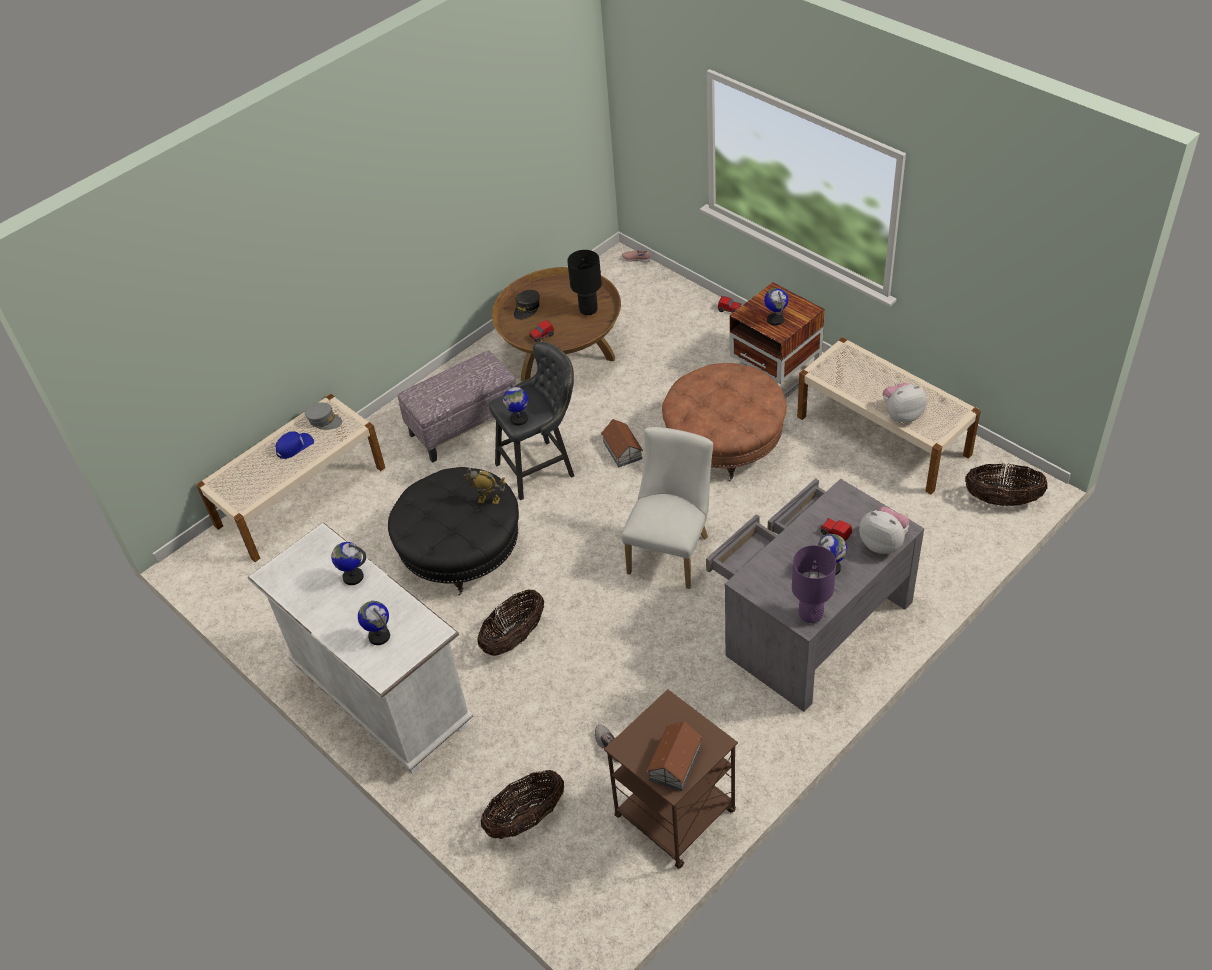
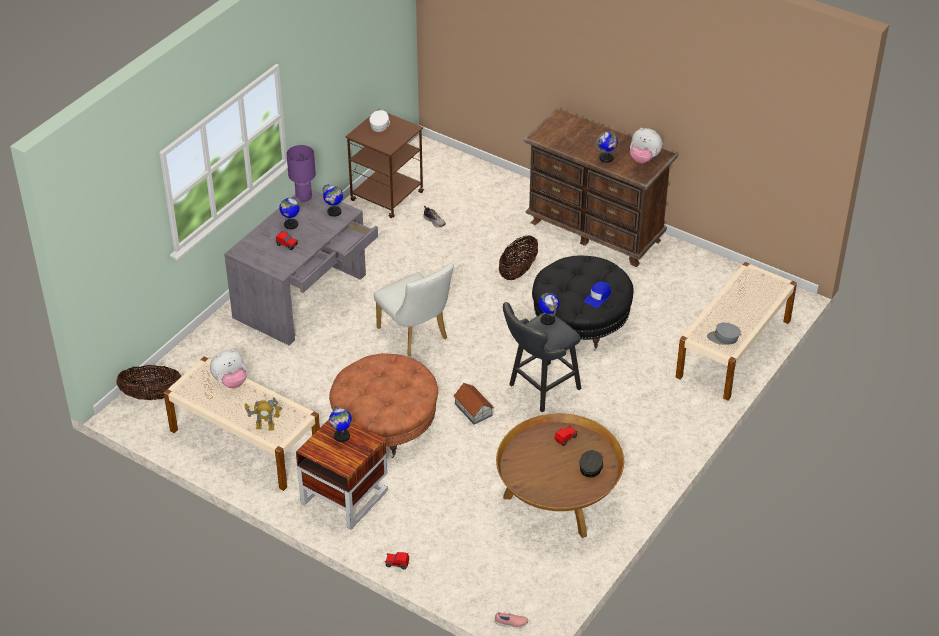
camera: 165 degrees right, 5 degrees down
white dresser [247,522,473,775] -> brown dresser [524,108,678,267]
blue cap [276,431,314,459] -> blue cap moved to [584,281,611,308]
globe [358,601,390,645] -> globe moved to [322,184,343,217]
ottoman [398,351,517,463] -> none
toy robot [463,467,506,504] -> toy robot moved to [244,397,282,430]
basket [481,770,564,839] -> none
black table lamp [567,250,602,315] -> none
white chair [621,427,713,589] -> white chair turned 45 degrees counterclockwise [374,263,454,357]
toy house [646,721,703,791] -> white cap [369,110,390,132]
plush toy [859,507,909,554] -> plush toy moved to [630,128,663,164]

